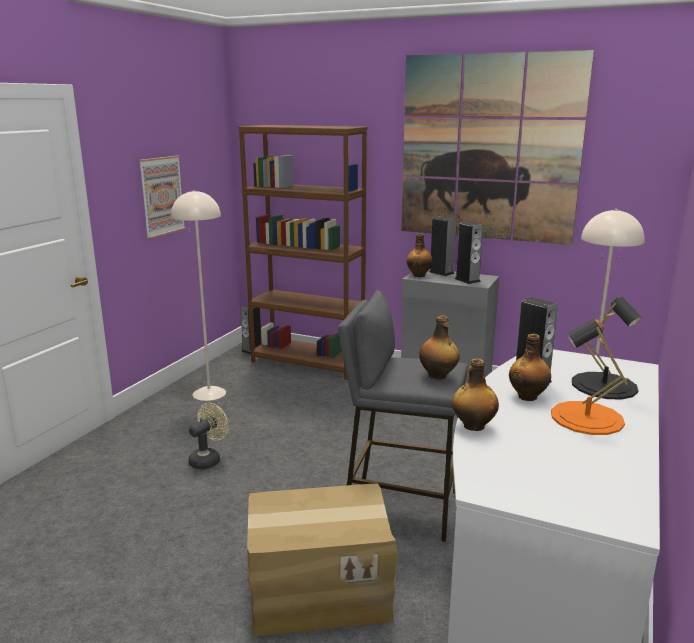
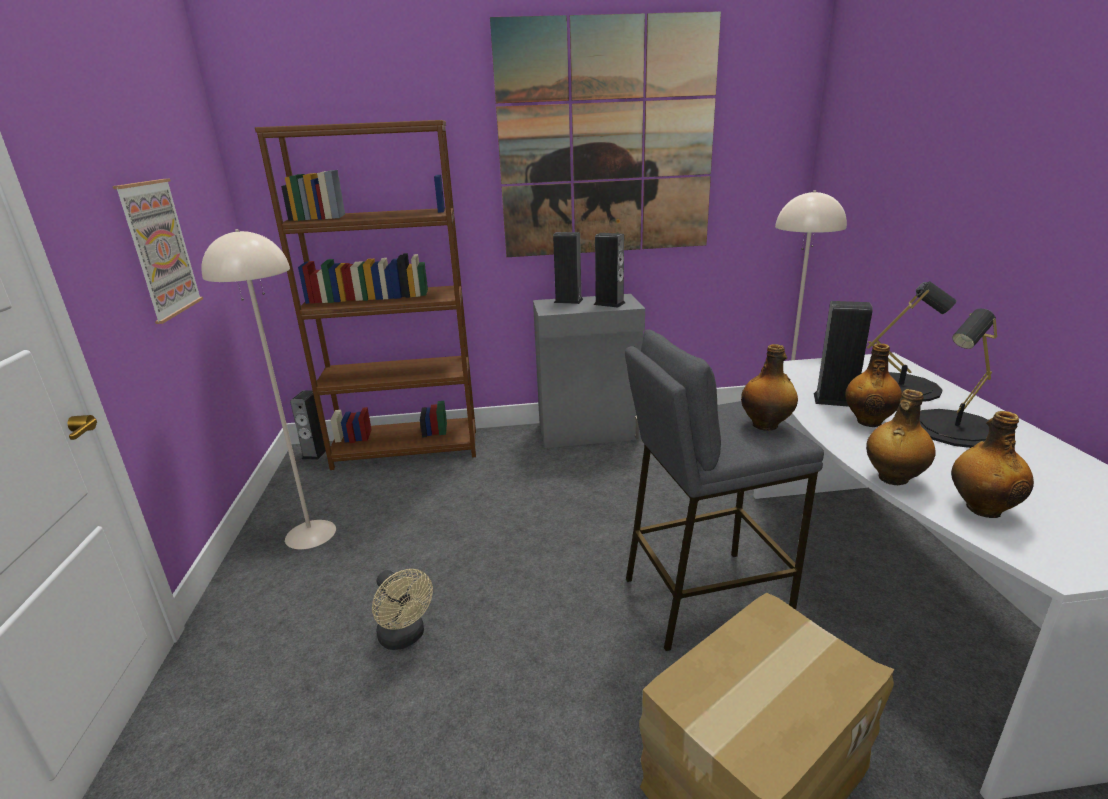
camera: 30 degrees left, 5 degrees up
beige fan [188,403,229,469] -> beige fan turned 135 degrees clockwise [372,569,433,650]
bottle [406,233,433,277] -> bottle moved to [951,411,1034,518]
orange table lamp [551,319,628,435] -> black table lamp [919,309,997,448]

